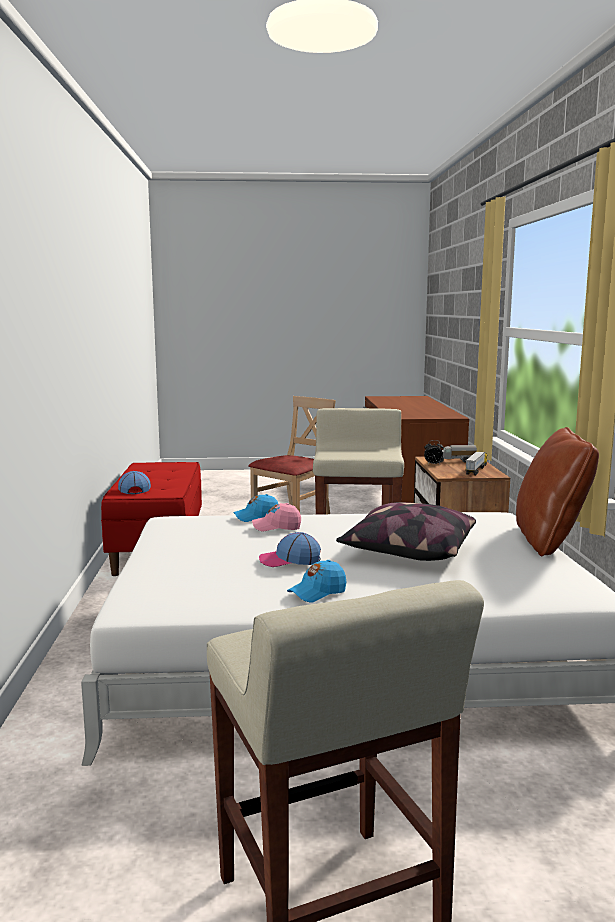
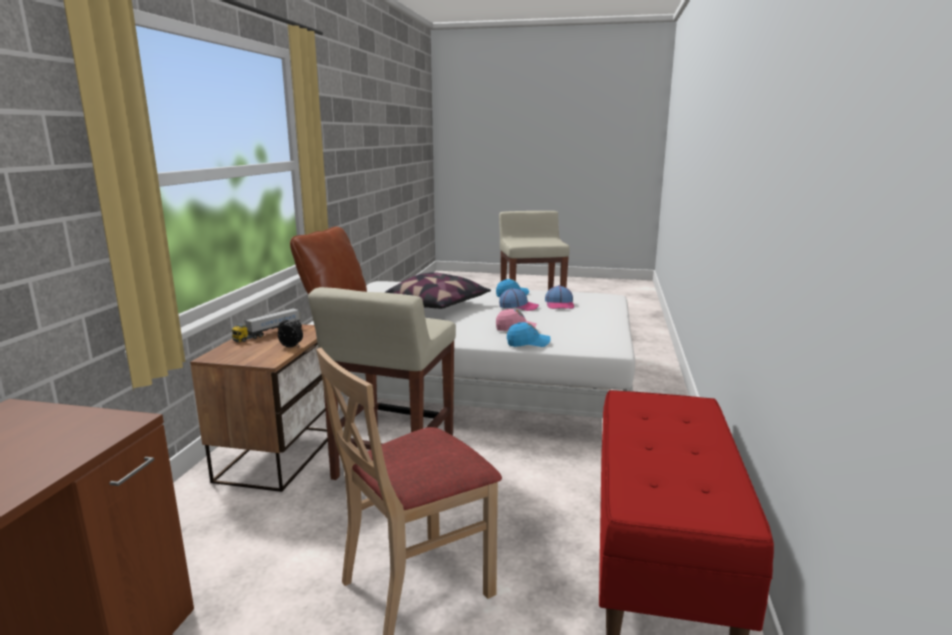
camera: 165 degrees left, 5 degrees up
cap [118,471,151,494] -> cap moved to [545,285,574,309]
toy truck [440,445,477,463] -> none

